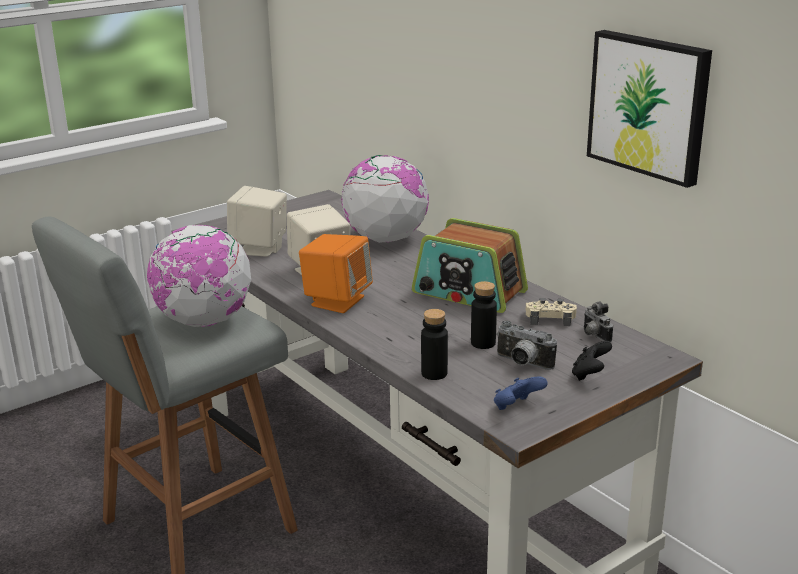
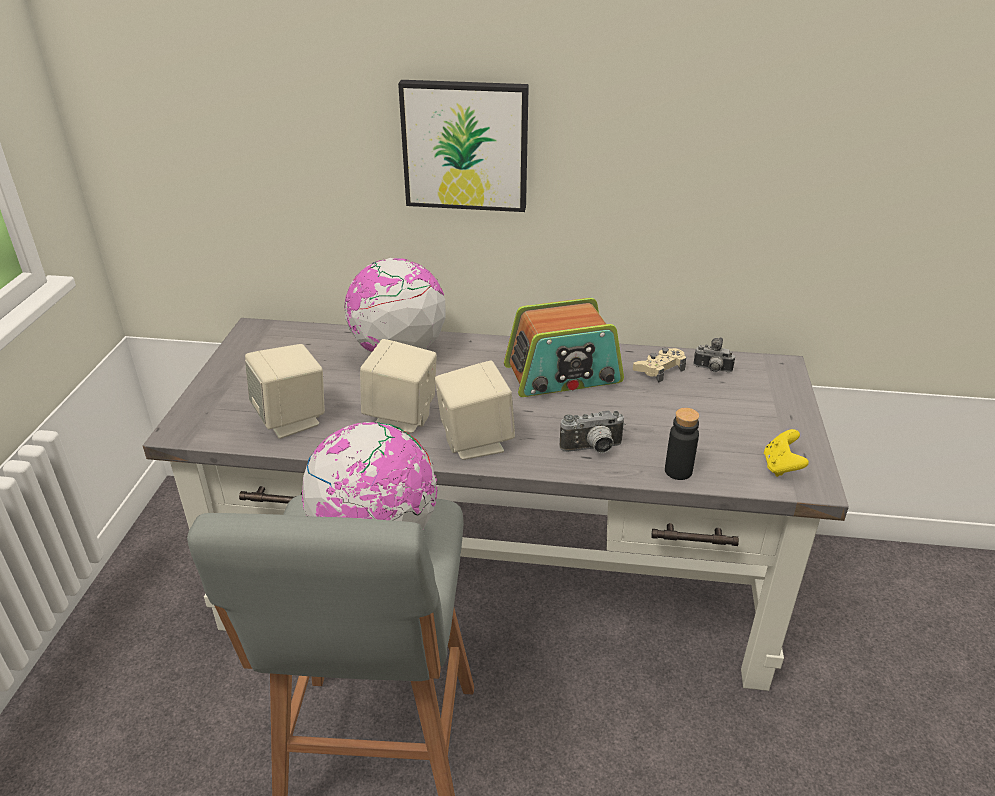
camera: 45 degrees left, 10 degrees up
orange speaker [299,234,373,313] -> beige speaker [435,361,515,460]
black bottle [471,281,497,349] -> none
blue game controller [494,376,548,410] -> yellow game controller [764,429,809,477]
camera [496,320,557,370] -> camera moved to [559,410,626,453]
black game controller [572,341,612,381] -> none
picture [587,30,712,188] -> picture moved to [398,80,529,212]

